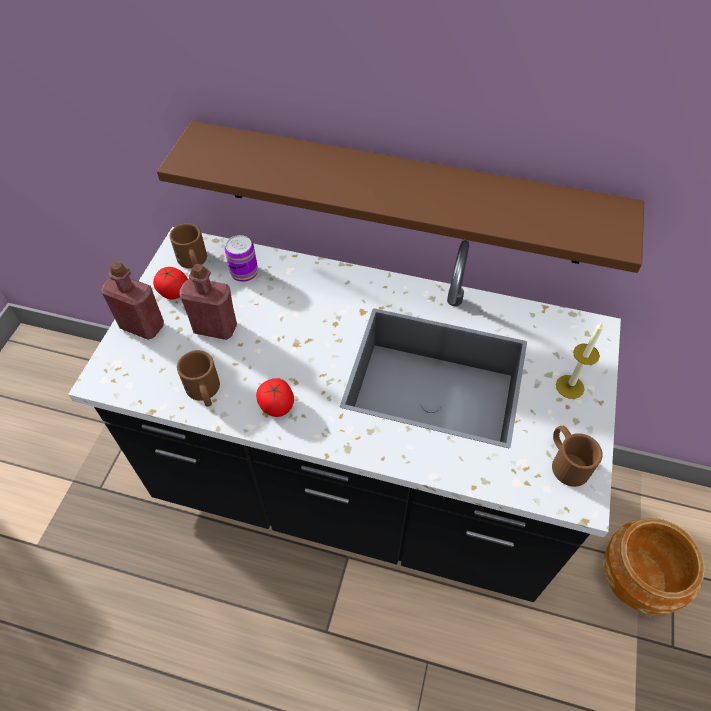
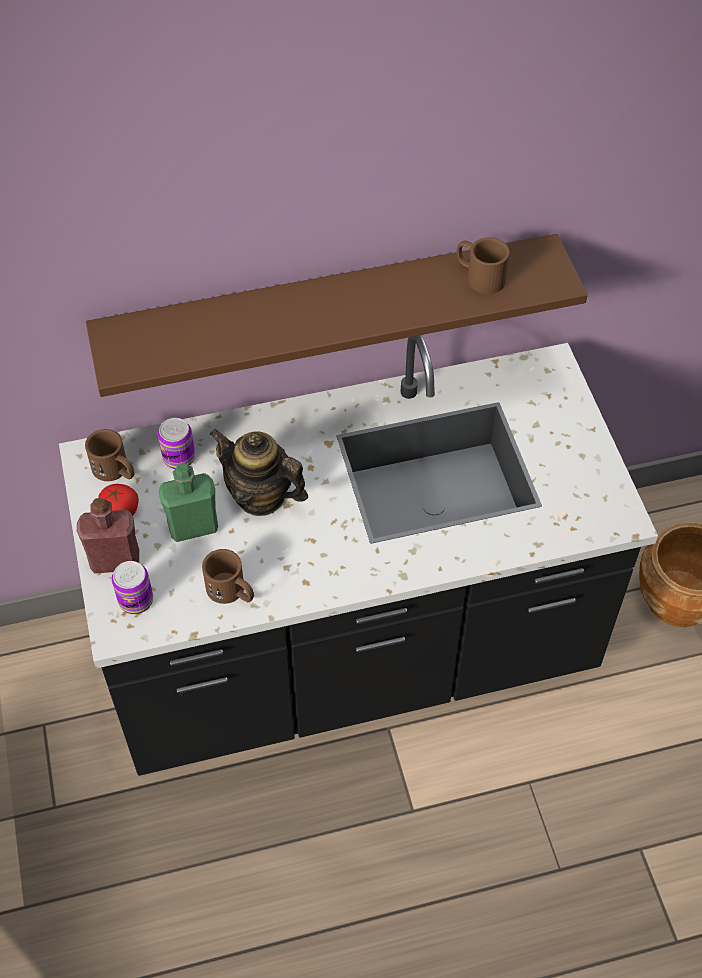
camera: 30 degrees left, 0 degrees up
red bottle [179,264,237,340] -> green bottle [159,463,218,542]
tomato [256,378,294,417] -> none
brown mug [552,426,603,487] -> brown mug moved to [457,237,510,294]
candle [556,323,603,399] -> none
none -> can [112,561,153,614]
none -> teapot [209,429,308,516]

